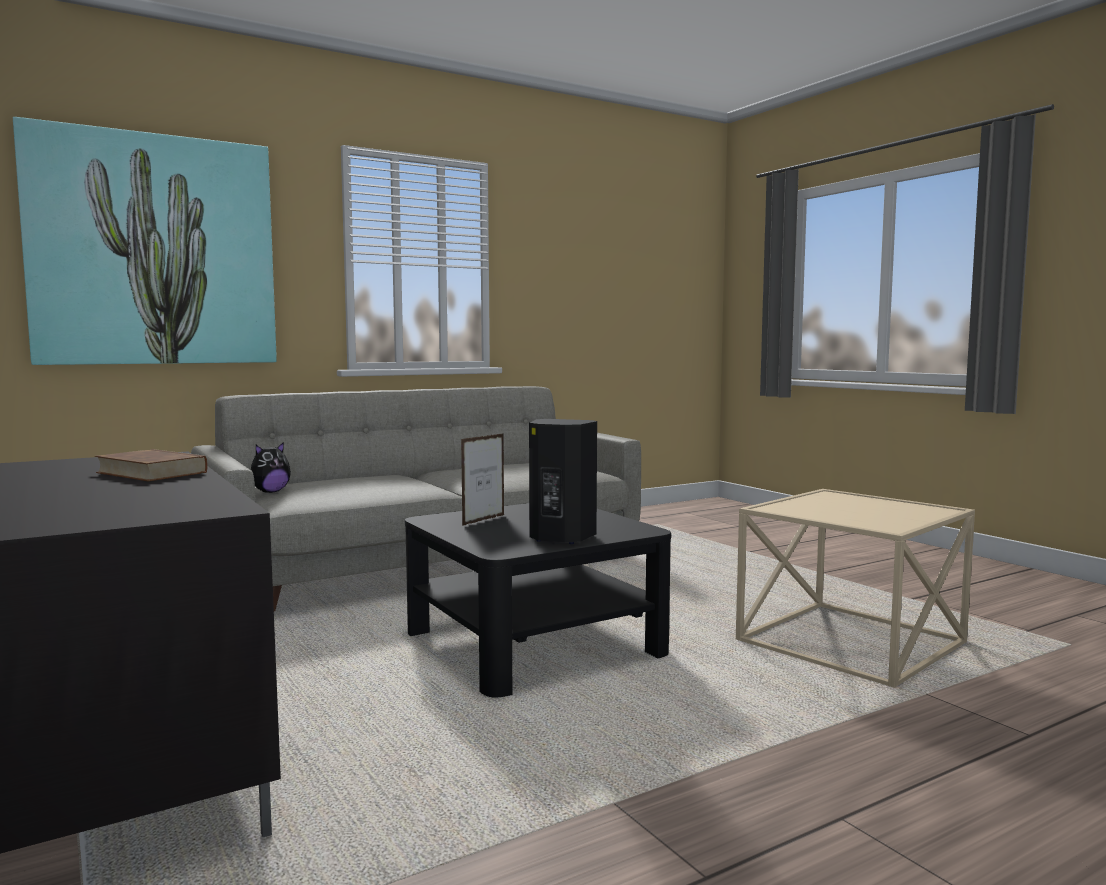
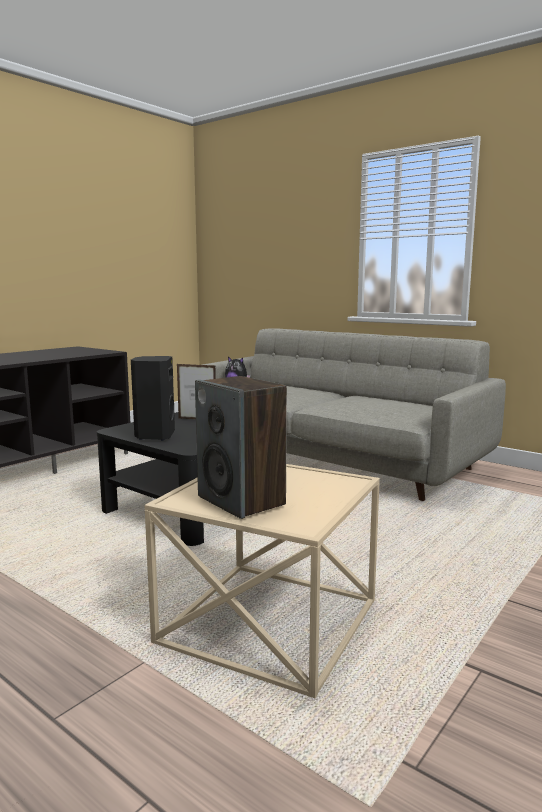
camera: 70 degrees right, 5 degrees up
picture [13,117,277,365] -> none
brown book [95,449,208,481] -> none
none -> speaker [195,376,287,519]

